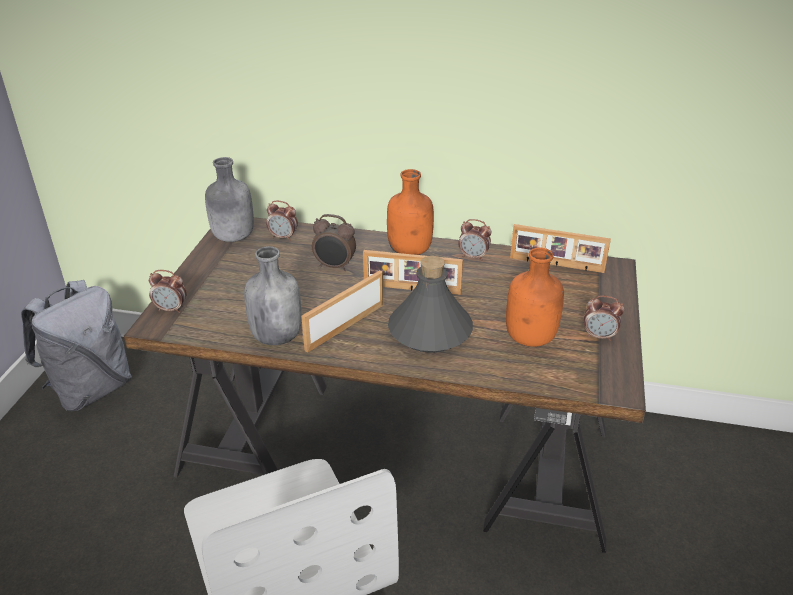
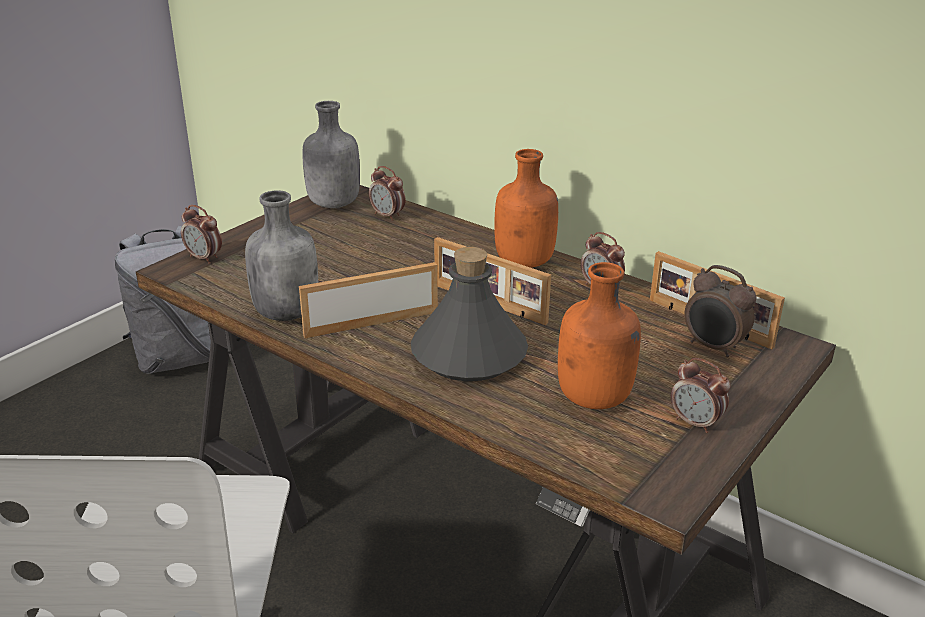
camera: 25 degrees right, 5 degrees down
alarm clock [312,214,356,271] -> alarm clock moved to [685,265,756,357]

